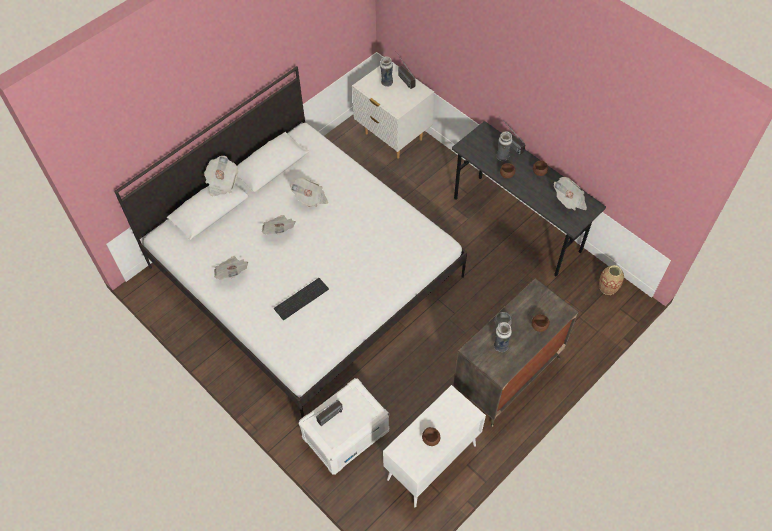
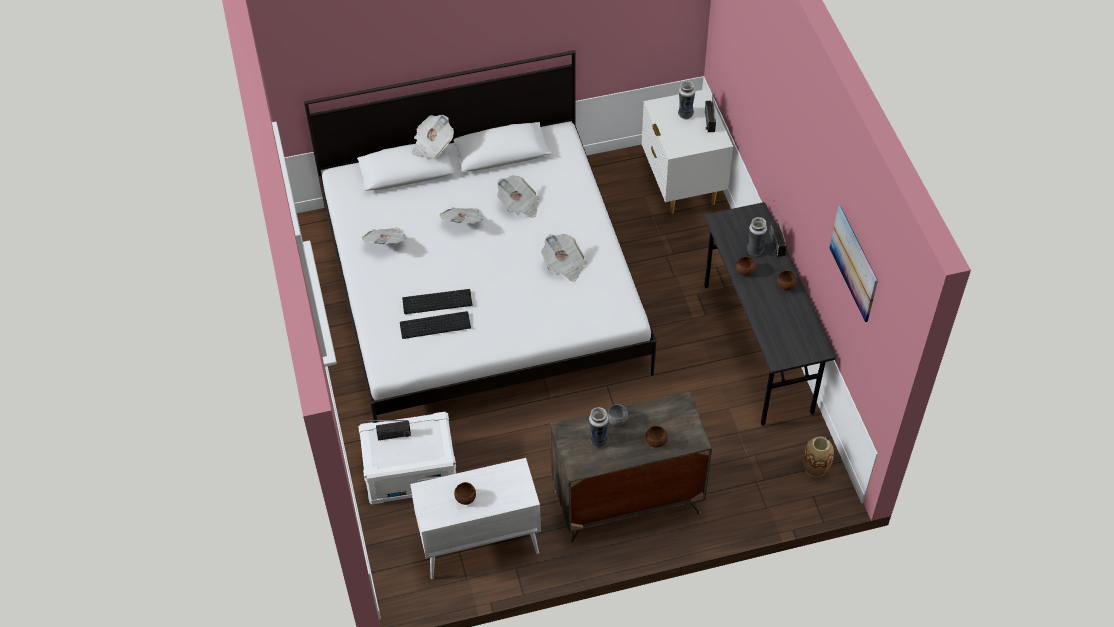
camera: 30 degrees right, 5 degrees down
newspaper [554,177,587,210] -> newspaper moved to [541,234,587,282]
none -> keyboard [400,311,471,339]
none -> picture [829,206,878,322]

